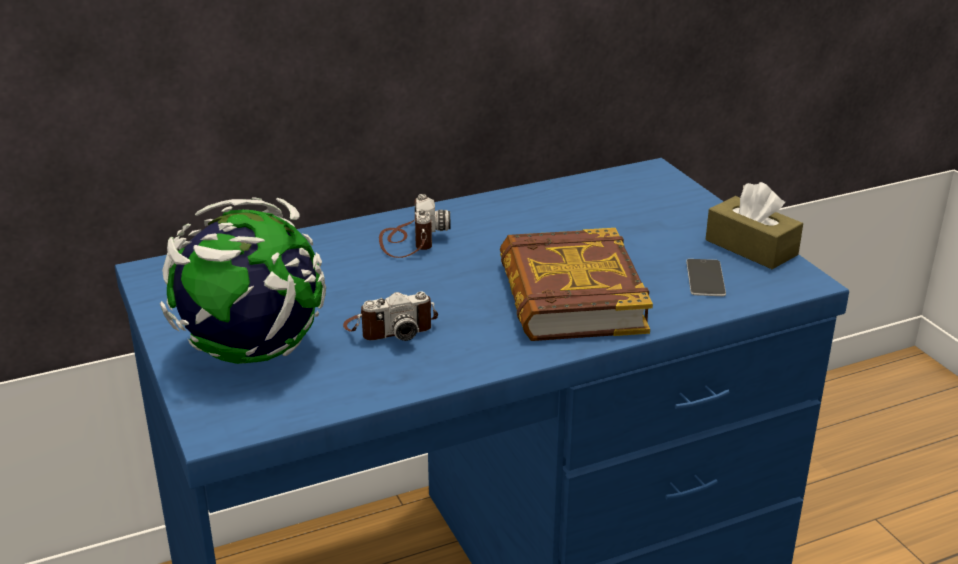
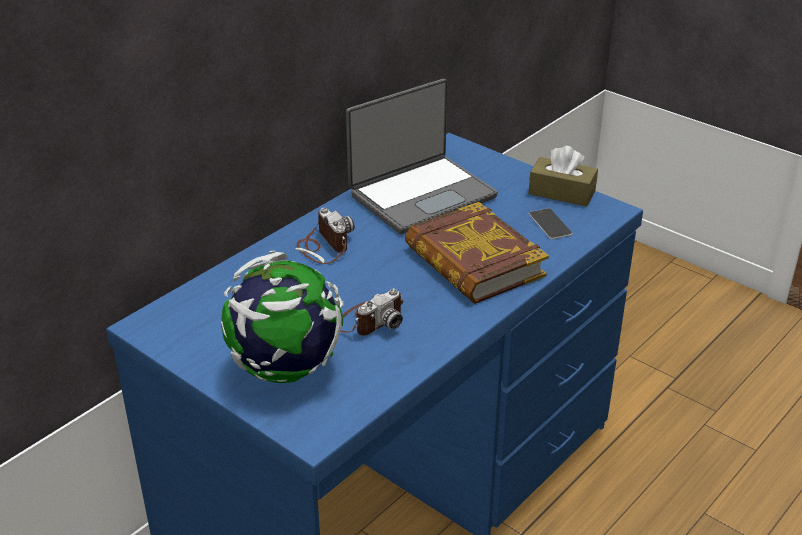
camera: 25 degrees left, 5 degrees up
none -> laptop [346,79,498,234]

